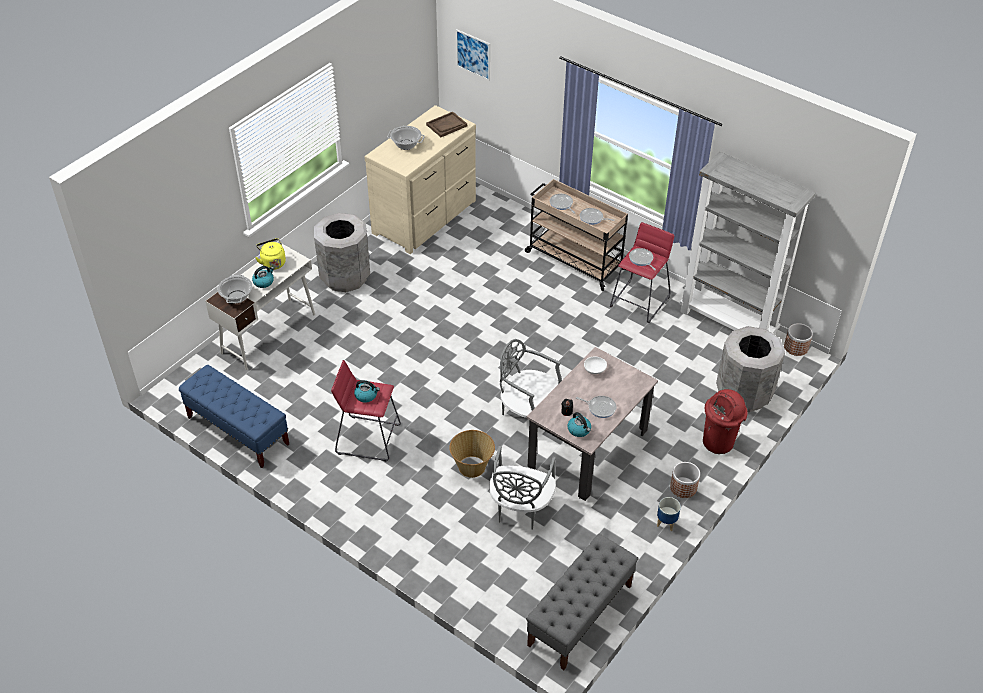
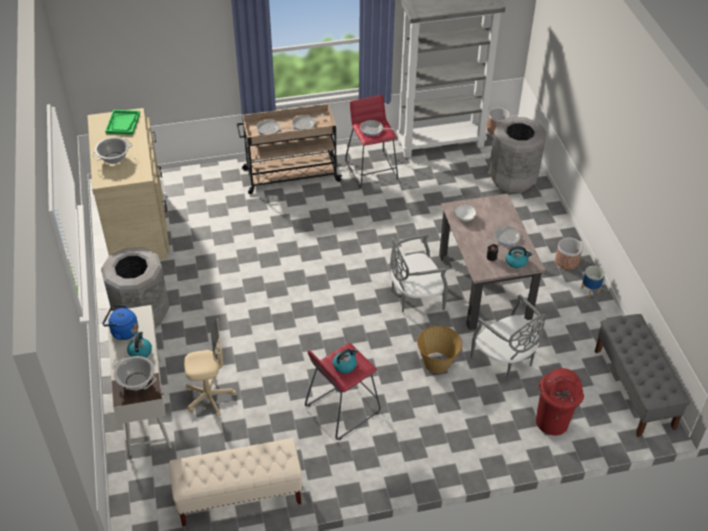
camera: 50 degrees left, 0 degrees up
blue bench [179,365,289,468] -> beige bench [169,438,303,527]
yellow kettle [255,238,286,270] -> blue kettle [102,305,138,340]
brown tray [426,112,467,137] -> green tray [105,110,140,135]
picture [456,29,490,81] -> none
red trash can [703,389,748,454] -> red trash can moved to [536,368,584,436]
none -> beige office chair [184,319,236,417]

